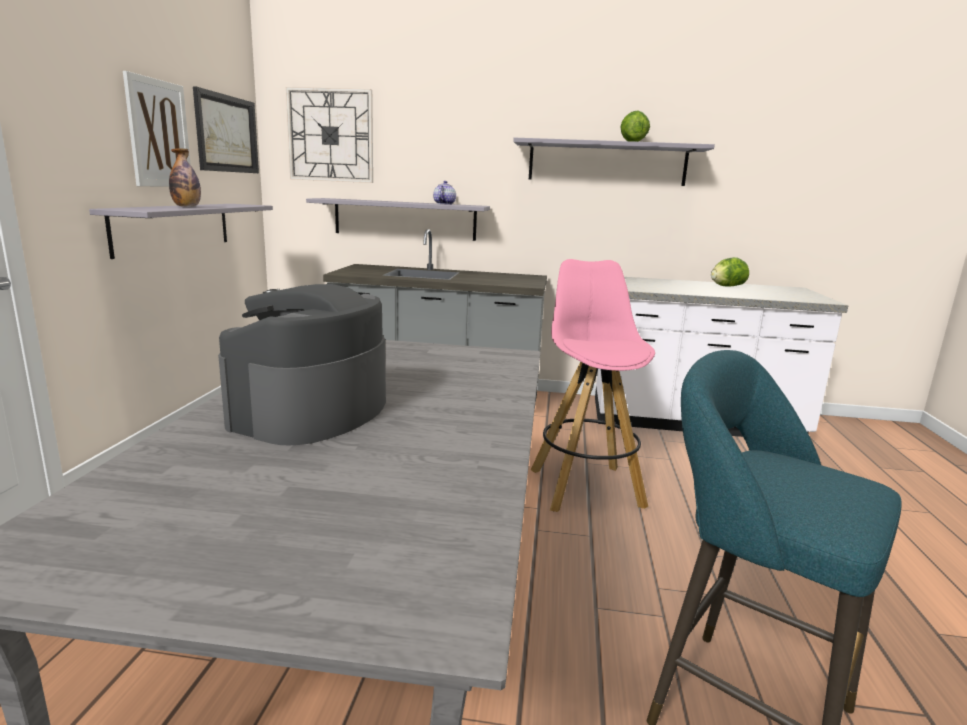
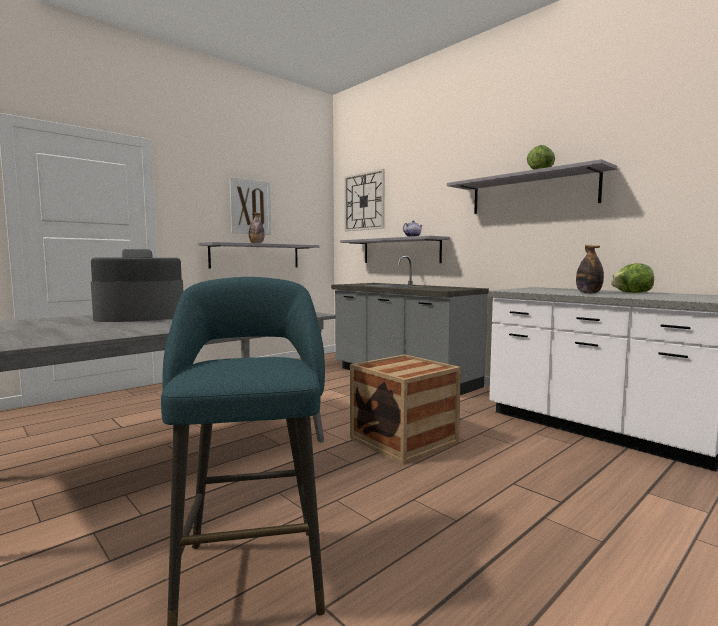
camera: 40 degrees right, 10 degrees down
picture [193,86,259,173] -> none
pink stool [531,259,655,512] -> crate [350,354,461,465]
none -> bottle [576,245,604,294]

